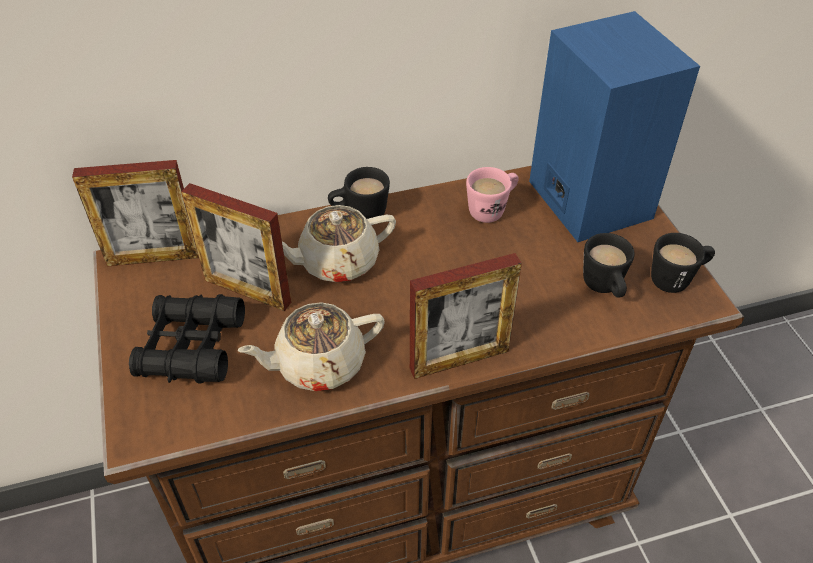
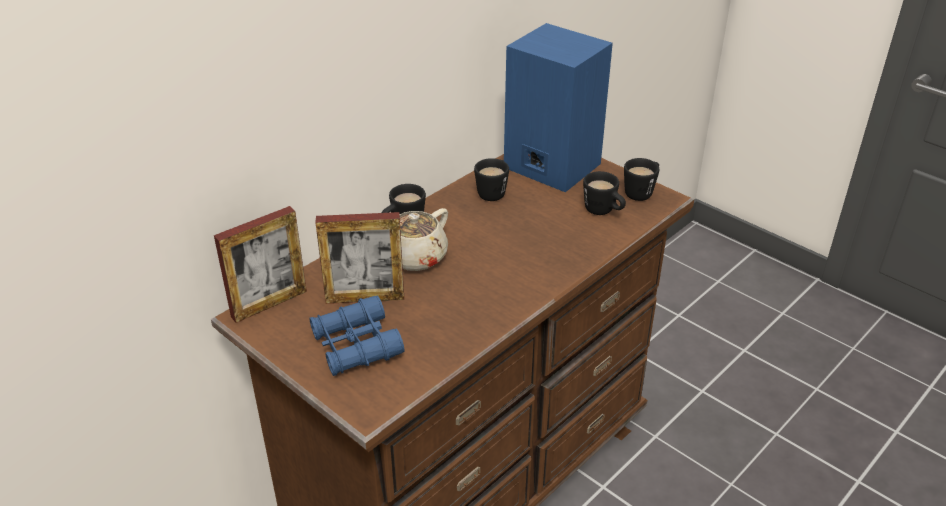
camera: 30 degrees left, 10 degrees down
black binoculars [129,294,245,384] -> blue binoculars [310,296,405,376]
beige teapot [237,302,385,391] -> none
picture frame [410,253,522,379] -> none
pink mug [466,167,519,223] -> black mug [474,158,509,201]

